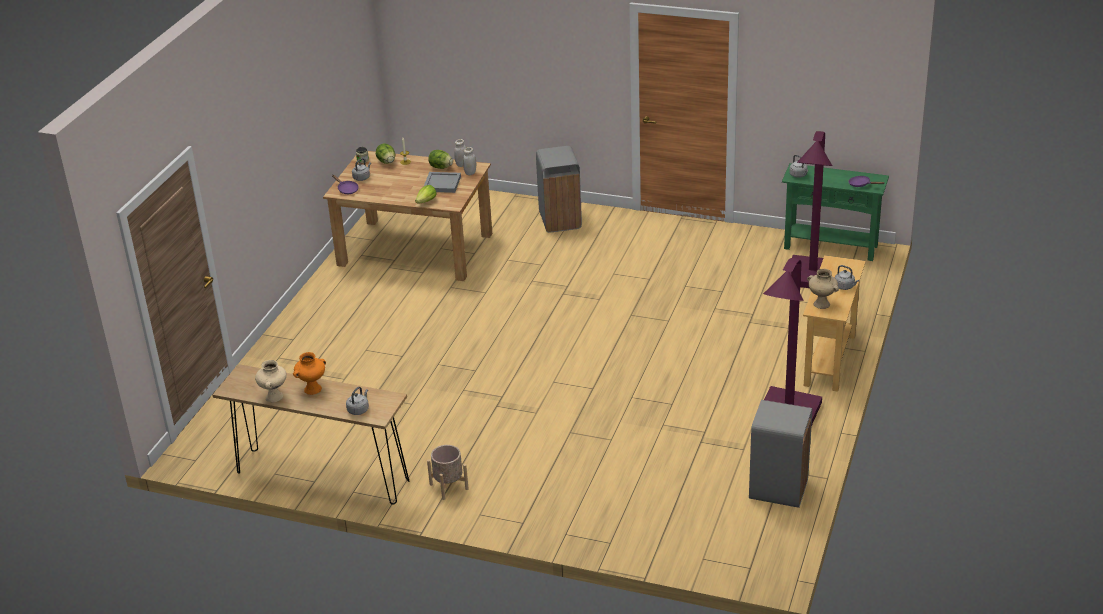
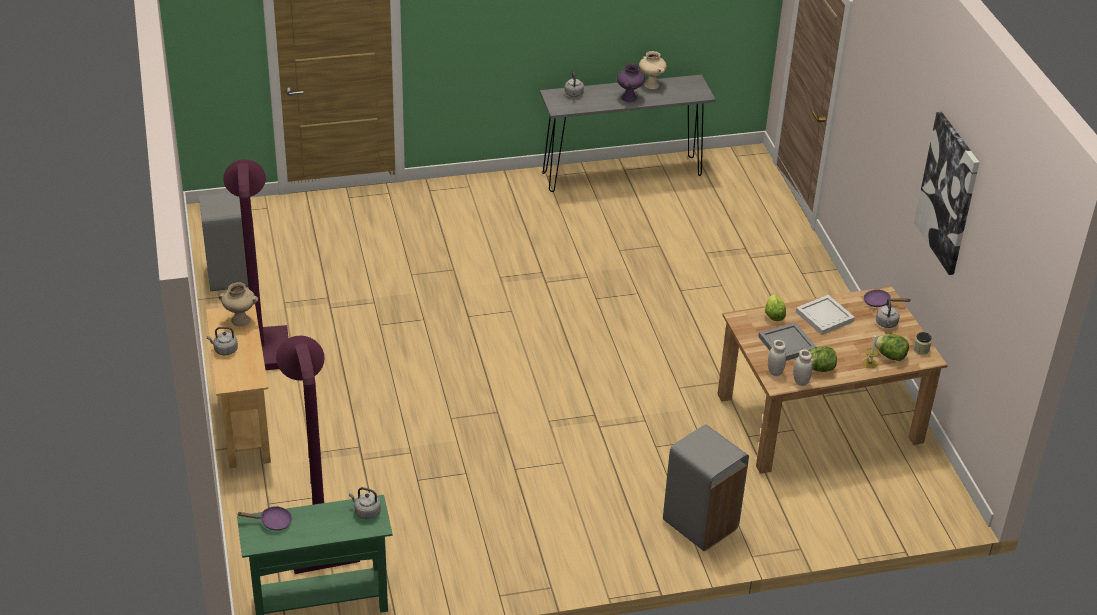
camera: 145 degrees right, 5 degrees up
brown console table [213,364,410,505] -> grey console table [540,75,716,192]
orange vase [293,352,326,395] -> purple vase [617,63,645,102]
beige planter [427,445,469,500] -> none
none -> white tray [796,295,855,335]
none -> picture [914,112,979,275]

